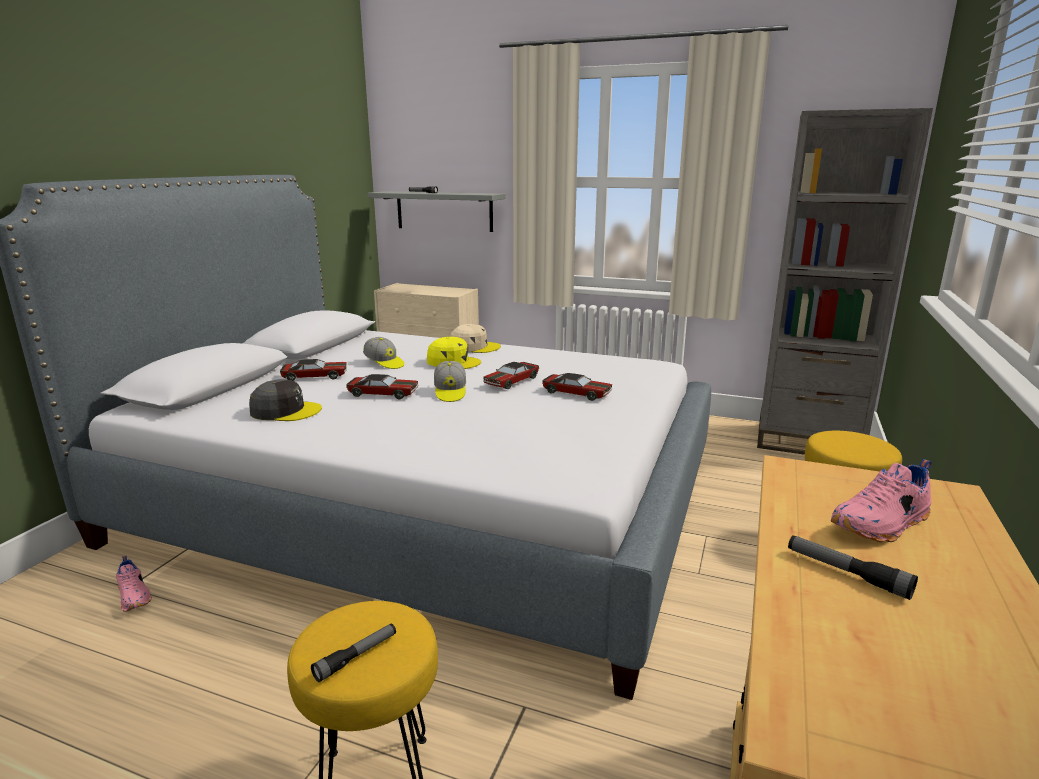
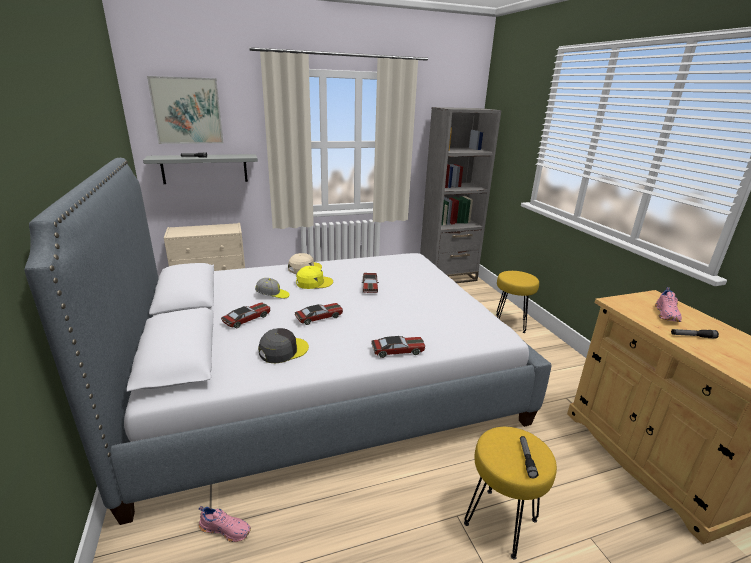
camera: 40 degrees left, 5 degrees up
cap [434,361,466,402] -> none
toy car [542,373,612,401] -> toy car moved to [371,336,425,358]
none -> picture [147,76,224,144]

